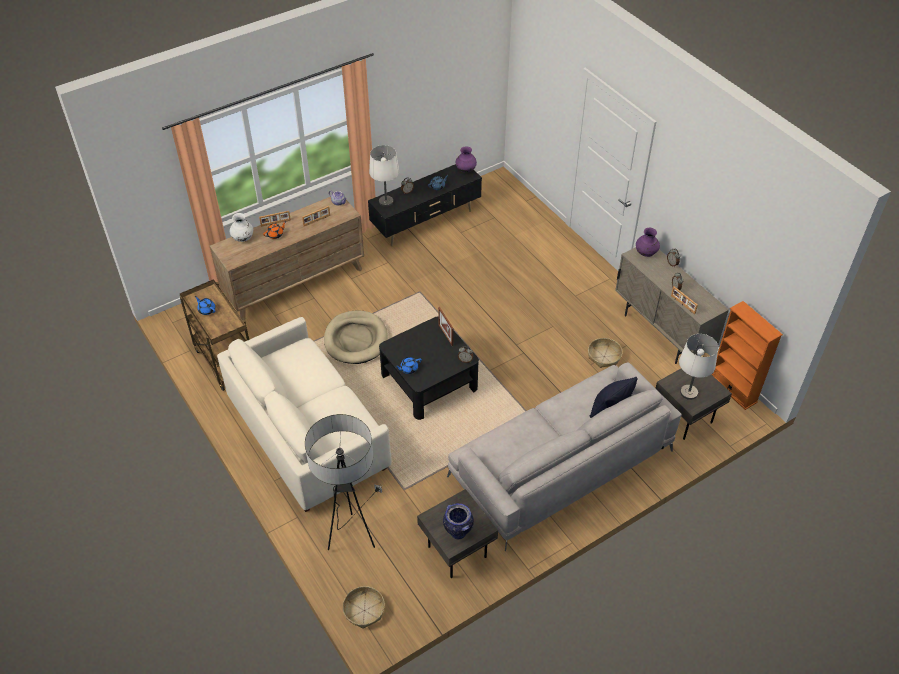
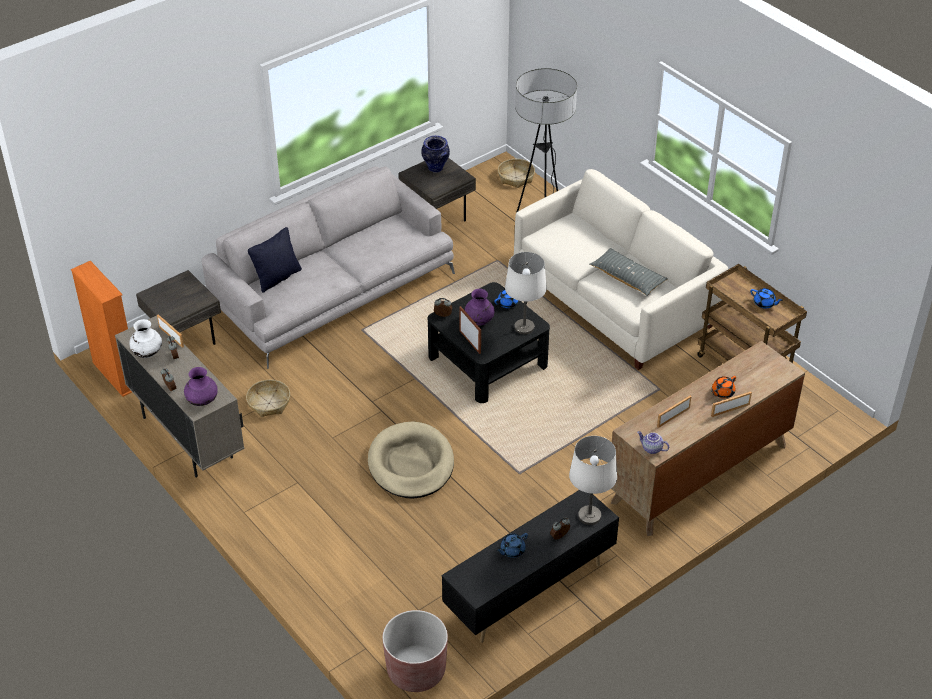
camera: 175 degrees right, 5 degrees down
white vase [230,213,253,242] -> white vase moved to [129,319,162,358]
beige dog bed [324,311,388,364] -> beige dog bed moved to [368,422,454,499]
purple vase [455,146,477,172] -> purple vase moved to [465,289,495,326]
white table lamp [679,334,718,400] -> white table lamp moved to [505,252,547,335]
none -> brown planter [382,610,448,692]
none -> grey pillow [589,248,668,296]

